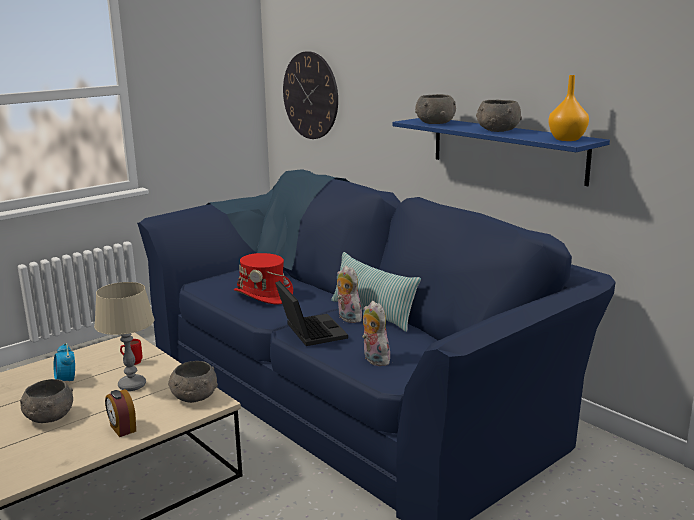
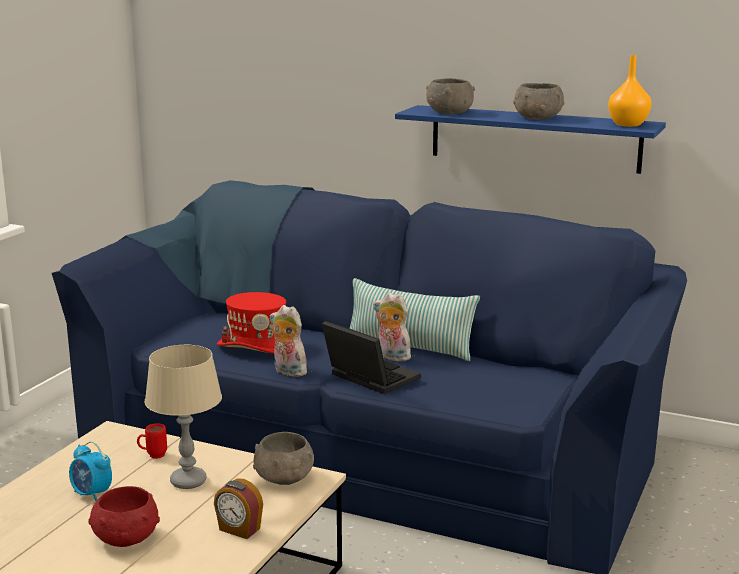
camera: 25 degrees left, 0 degrees up
grey bowl [20,379,73,423] -> red bowl [88,486,160,547]
wall clock [283,51,338,139] -> none
plush toy [362,301,393,366] -> plush toy moved to [269,305,307,377]

